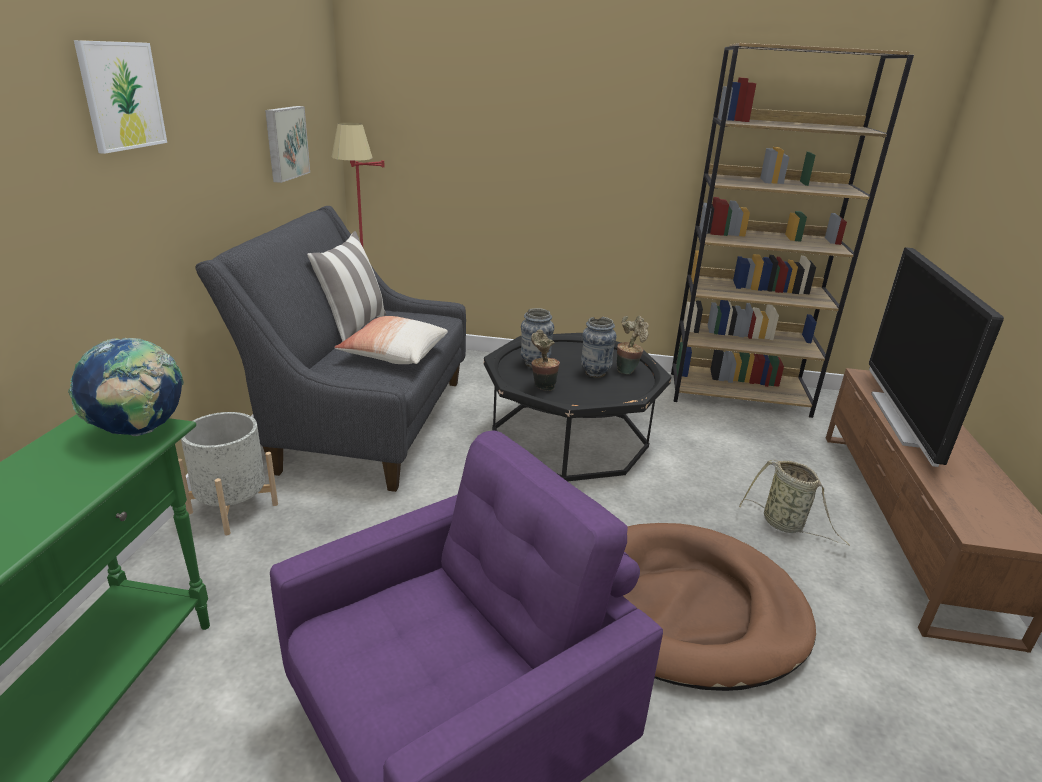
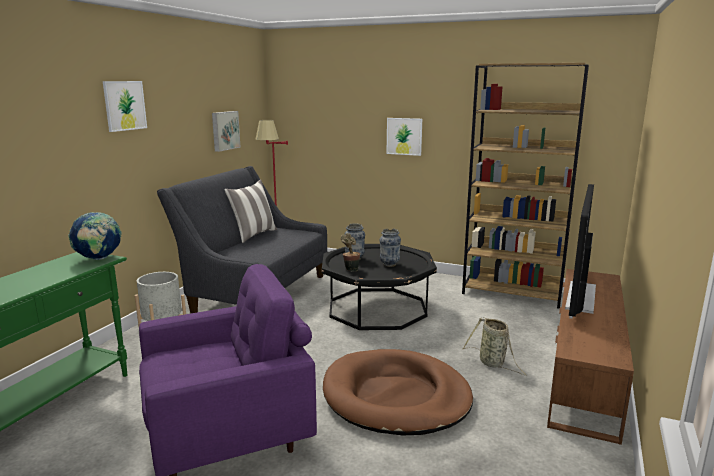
camera: 15 degrees right, 10 degrees down
pillow [334,316,448,364] -> none
potted plant [617,316,649,374] -> none
none -> picture [386,118,422,156]

